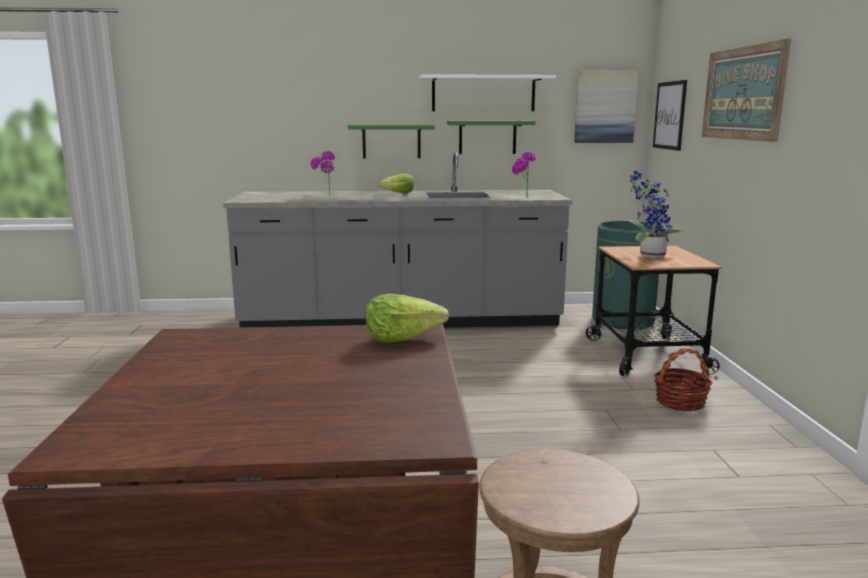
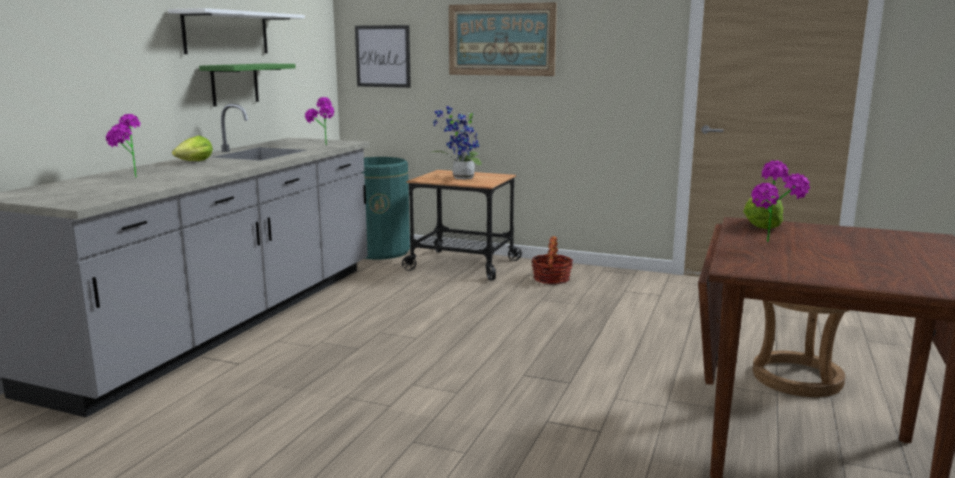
camera: 65 degrees left, 0 degrees up
green shelf [348,125,435,159] -> none
picture [574,70,639,143] -> none
none -> potted plant [751,161,810,242]

